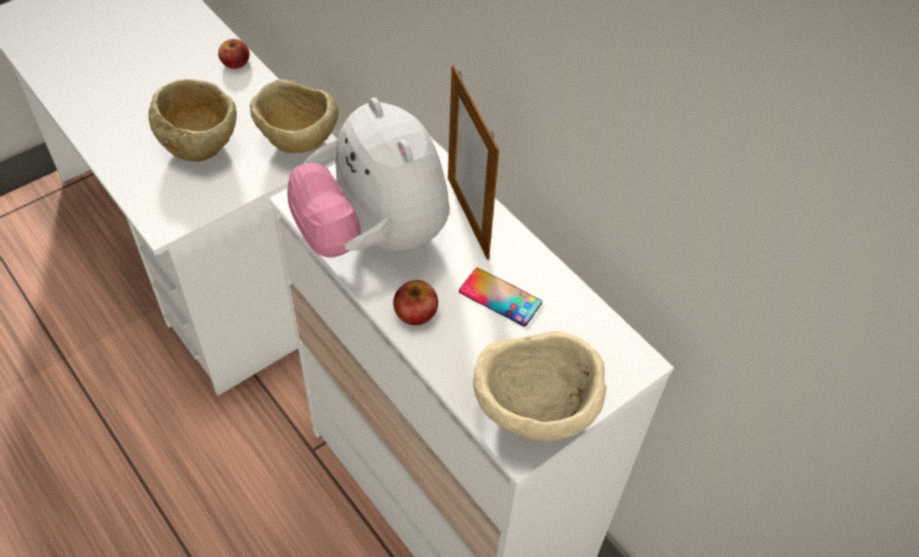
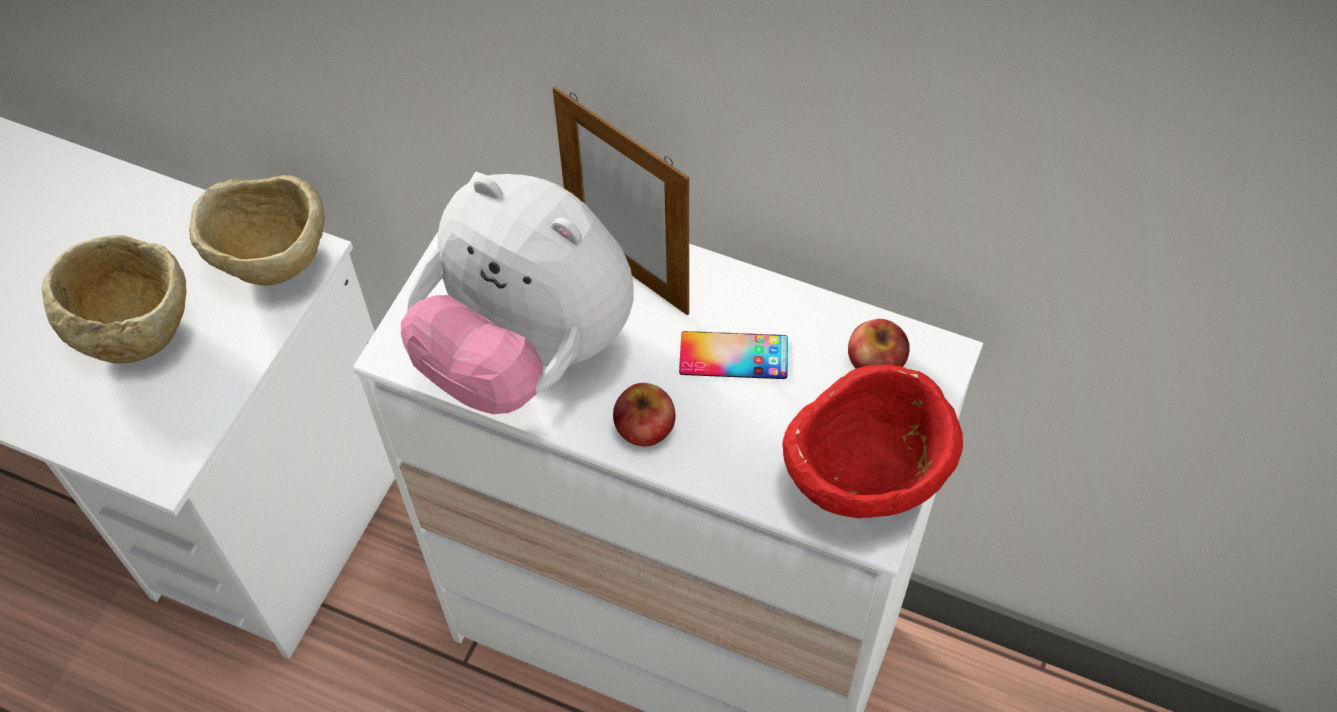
camera: 25 degrees left, 5 degrees up
apple [218,39,250,69] -> apple moved to [848,319,910,369]
beige bowl [473,331,606,442] -> red bowl [782,365,963,518]

